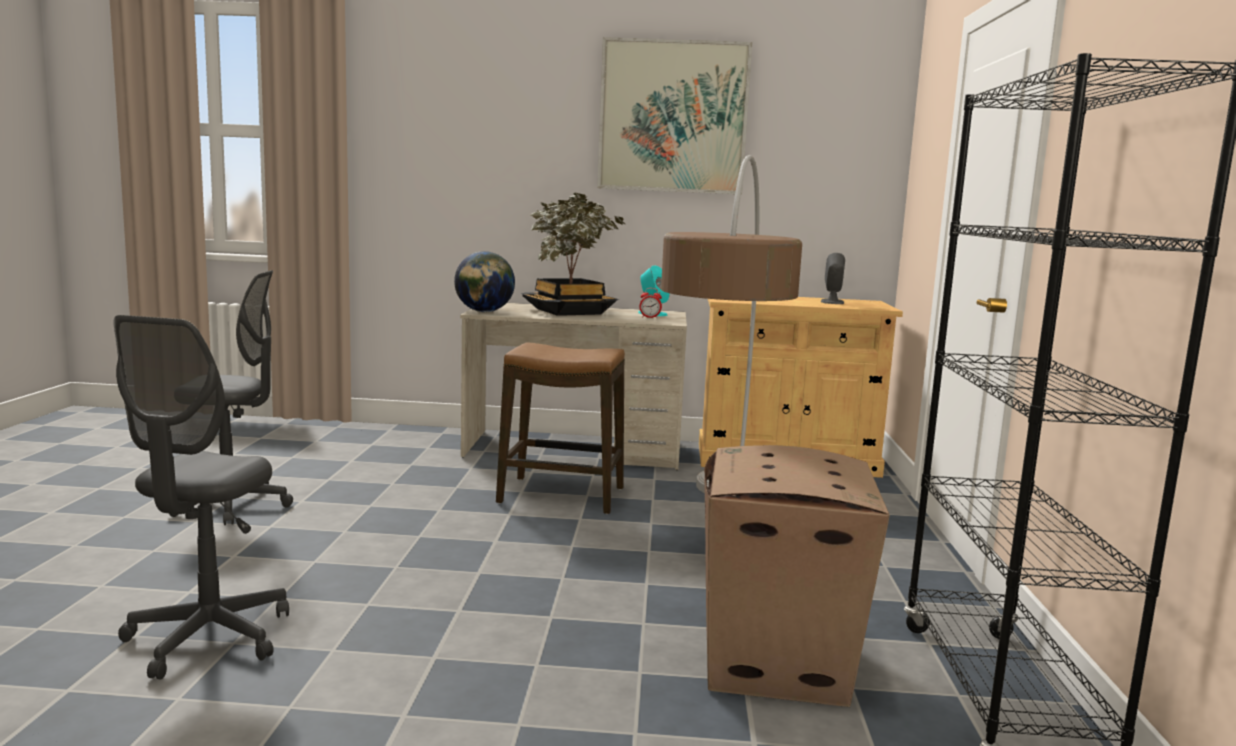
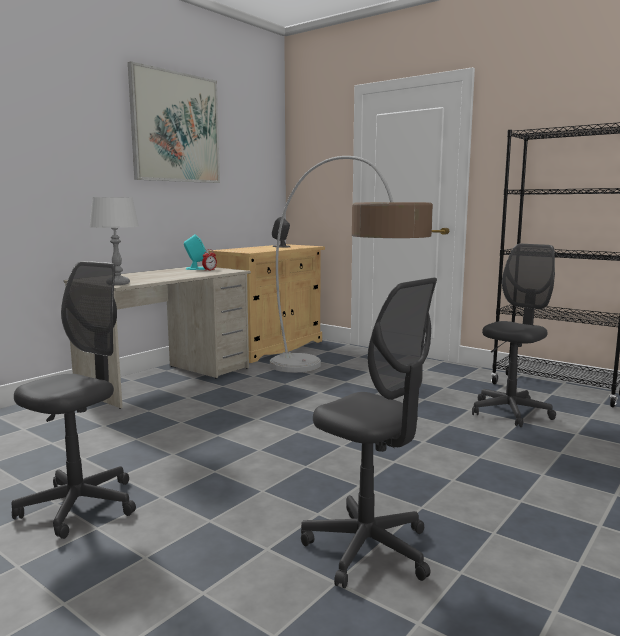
camera: 55 degrees left, 0 degrees up
globe [454,251,515,313] -> grey table lamp [89,197,139,285]
stool [496,342,625,514] -> none
potted plant [521,193,625,316] -> none
cardboard box [704,445,890,707] -> grey office chair [472,244,556,427]

